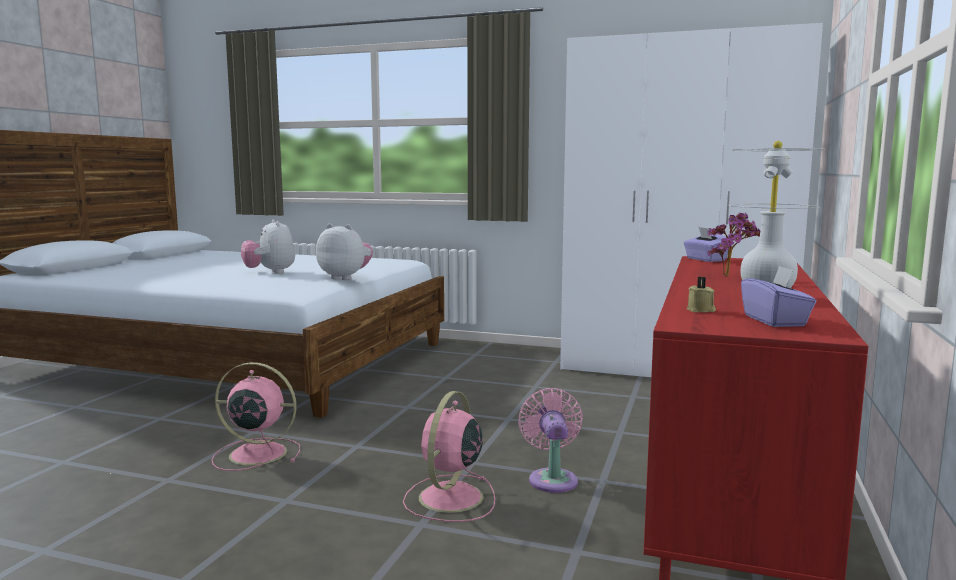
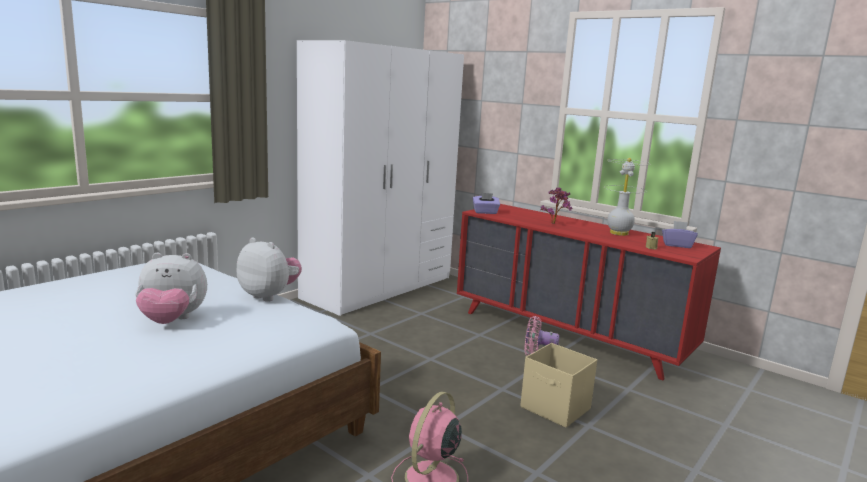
camera: 70 degrees left, 5 degrees up
plush toy [316,224,373,280] -> plush toy turned 75 degrees clockwise [237,238,302,302]
pink fan [403,391,495,522] -> beige storage box [520,343,597,428]

